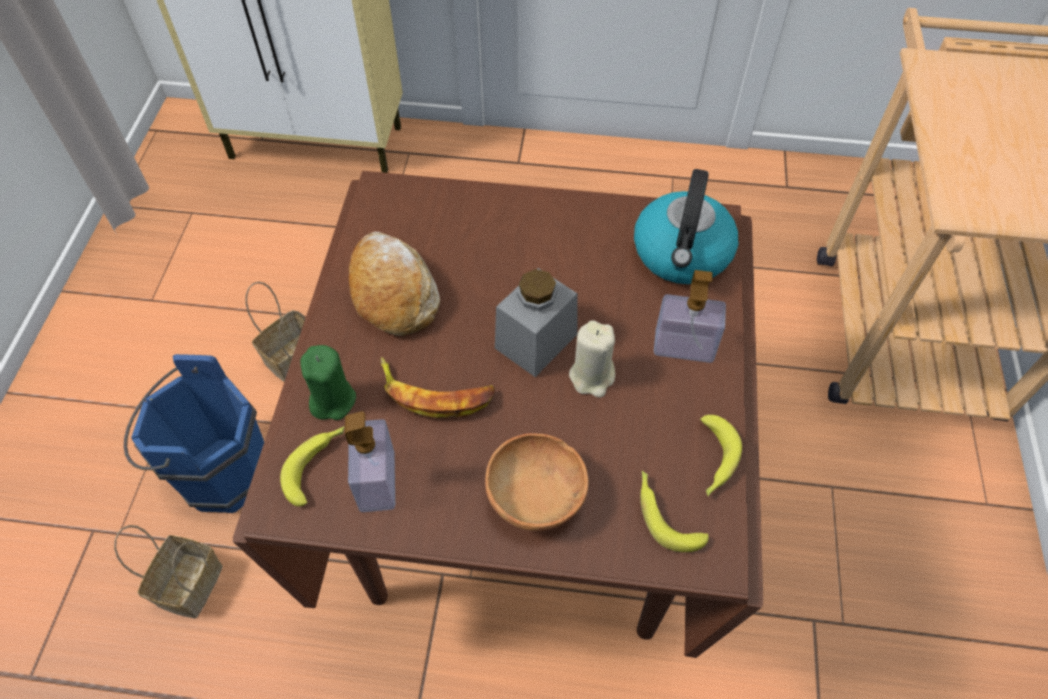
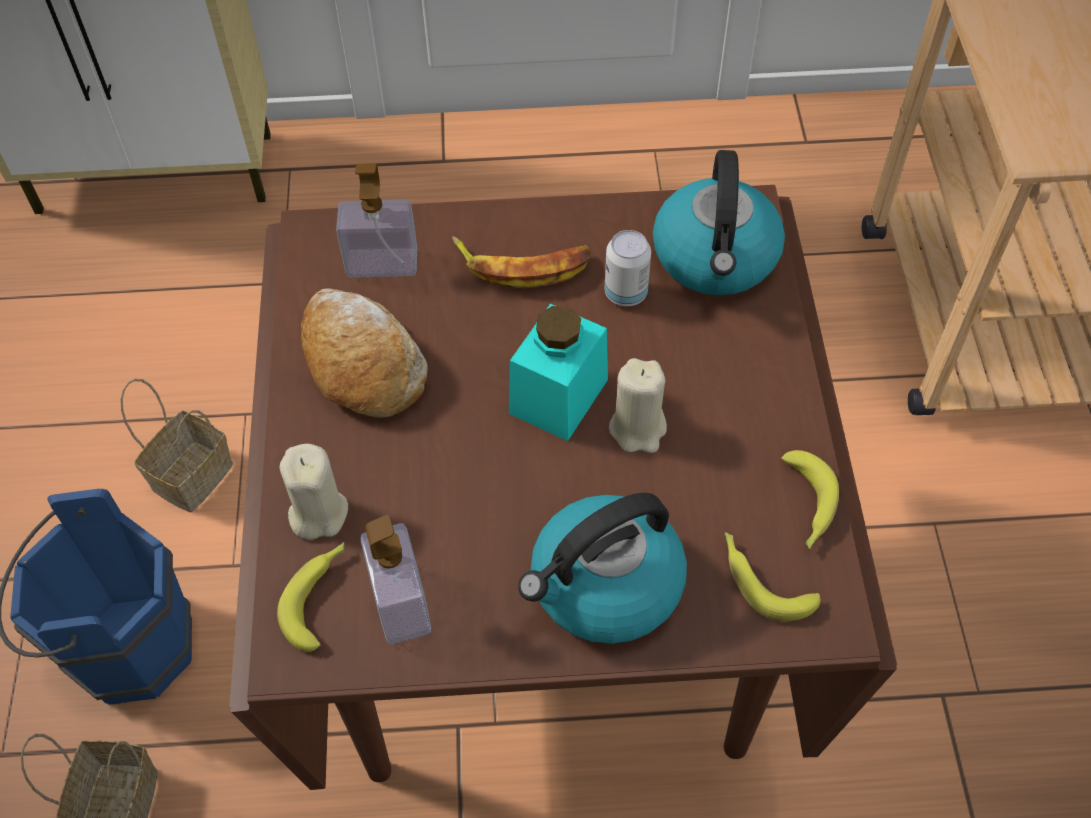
camera: 10 degrees left, 0 degrees up
green candle [300,345,356,420] -> beige candle [280,444,348,540]
banana [380,357,495,418] -> banana moved to [452,236,591,288]
brown bowl [485,433,589,531] -> kettle [518,493,687,644]
grey jar [495,268,578,377] -> turquoise jar [509,304,608,441]
soap dispenser [654,270,726,363] -> soap dispenser moved to [336,164,417,278]
none -> can [605,230,651,306]

